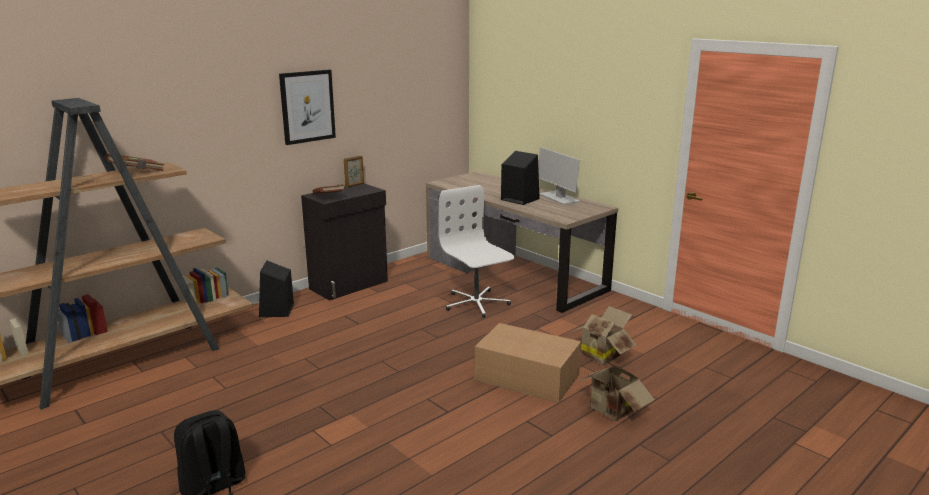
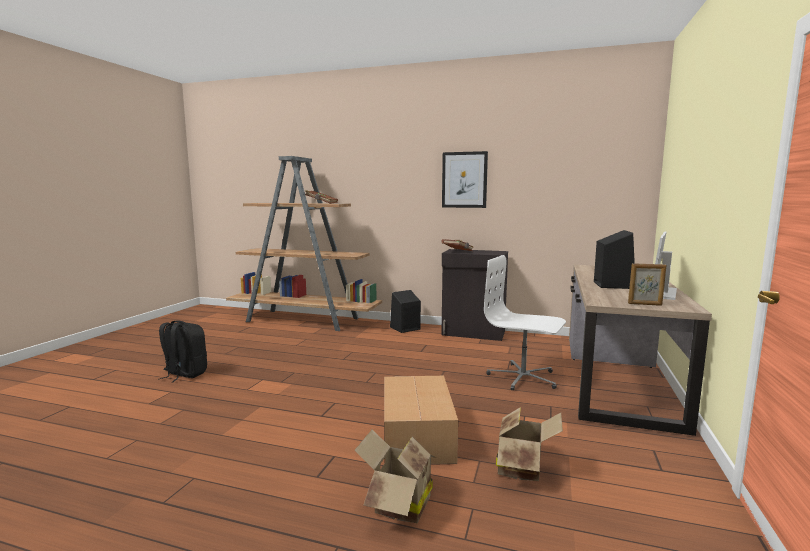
camera: 60 degrees right, 10 degrees down
picture frame [344,156,364,188] -> picture frame moved to [628,263,666,306]
white office chair [438,185,514,318] -> white office chair turned 90 degrees counterclockwise [484,255,566,391]

